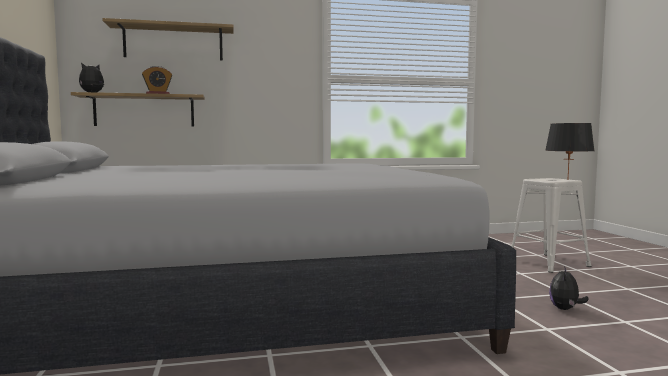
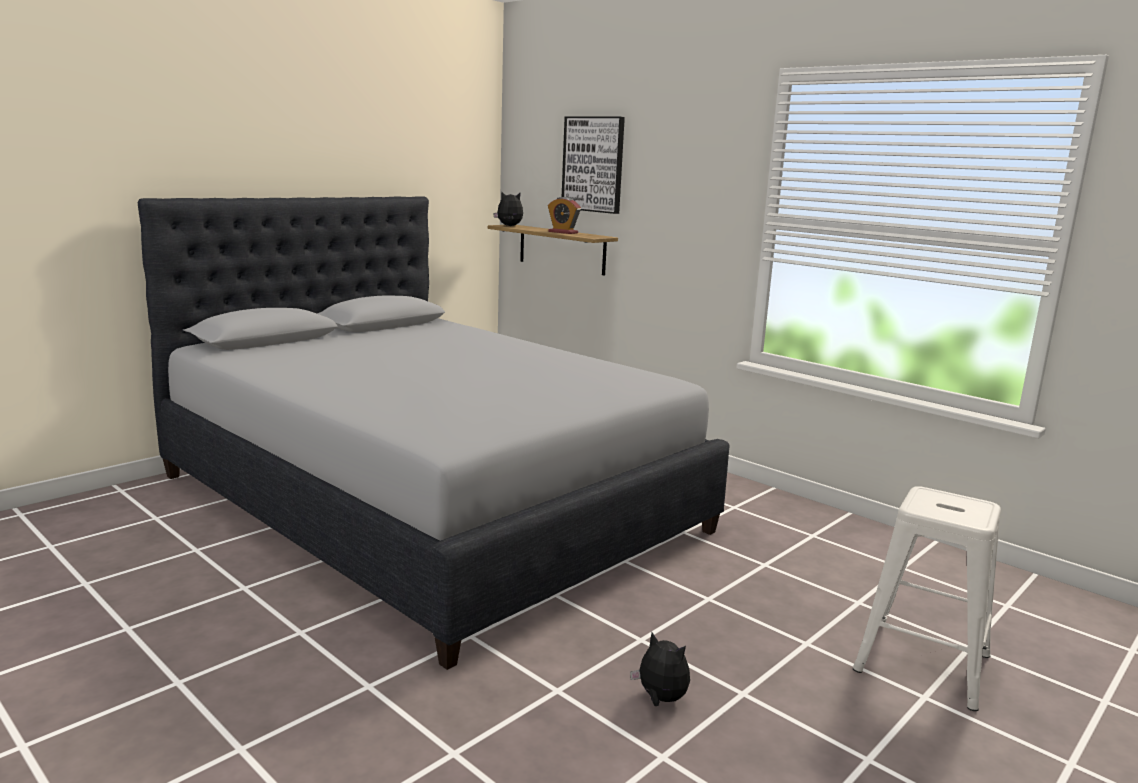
camera: 55 degrees right, 10 degrees up
shelf [102,18,234,61] -> picture [562,117,625,214]
black table lamp [545,123,594,177] -> none
plush toy [549,266,589,310] -> plush toy turned 45 degrees clockwise [630,632,690,706]

